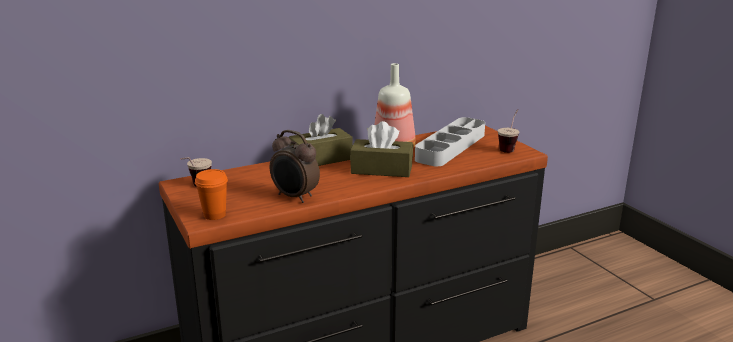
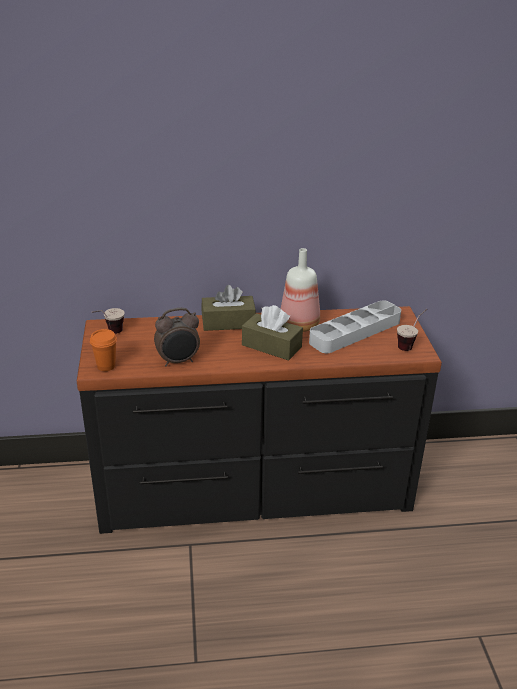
camera: 20 degrees right, 10 degrees up
alarm clock [270,130,320,203] -> alarm clock turned 75 degrees counterclockwise [154,308,200,366]

